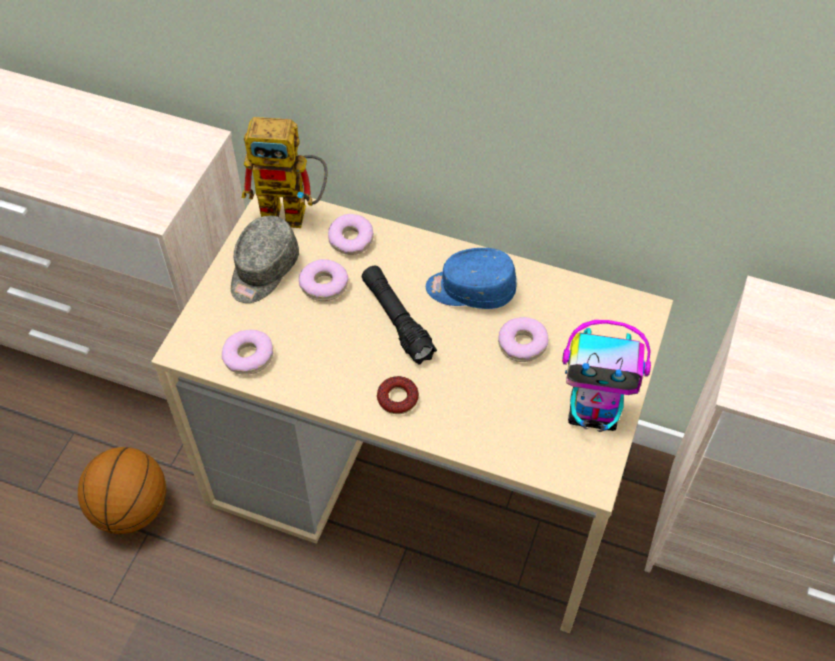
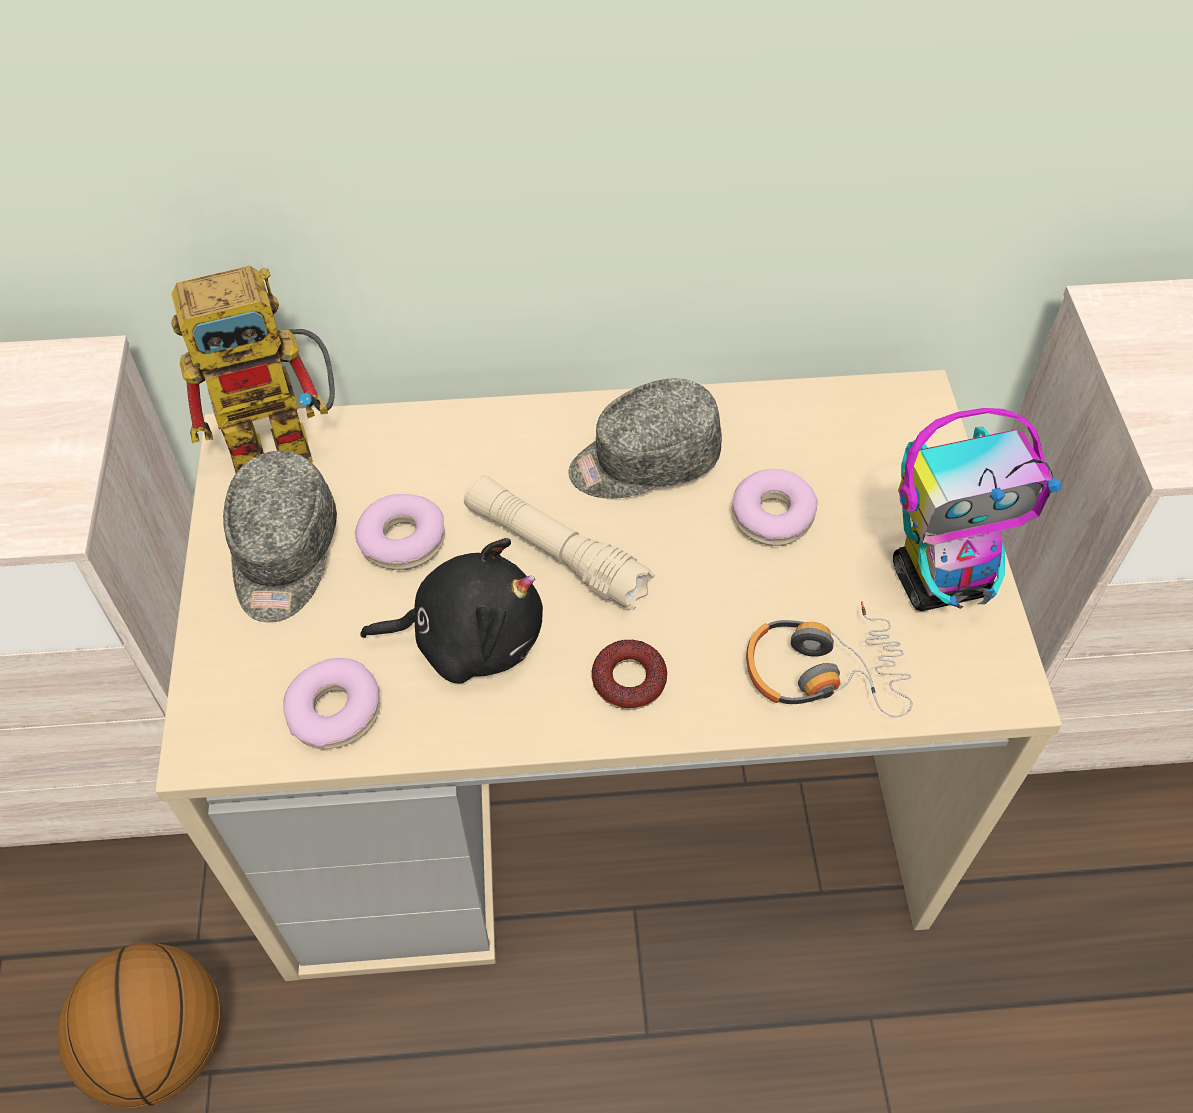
camera: 25 degrees left, 0 degrees up
donut [328,214,374,255] -> none
black flashlight [362,266,437,365] -> beige flashlight [464,475,655,610]
blue cap [426,248,517,309] -> grey cap [569,378,722,499]
none -> black plush toy [360,538,543,684]
none -> headphones [746,601,912,717]

